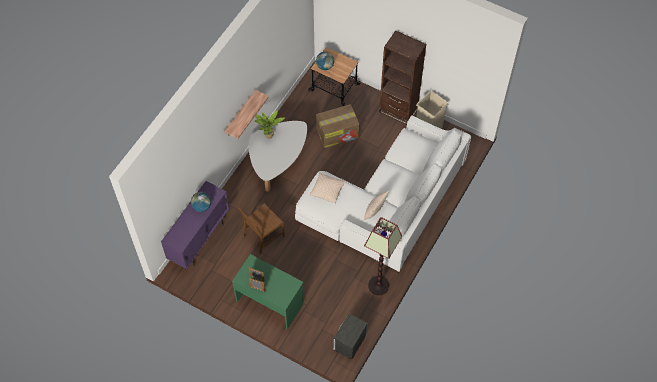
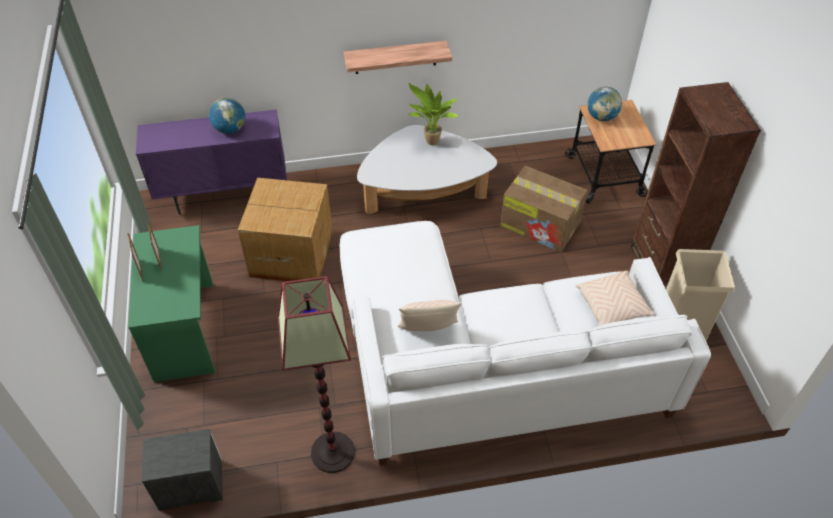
camera: 50 degrees right, 10 degrees down
brown chair [238,203,285,254] -> cardboard box [238,178,333,281]
beige pillow [310,172,346,204] -> beige pillow moved to [576,271,655,326]

